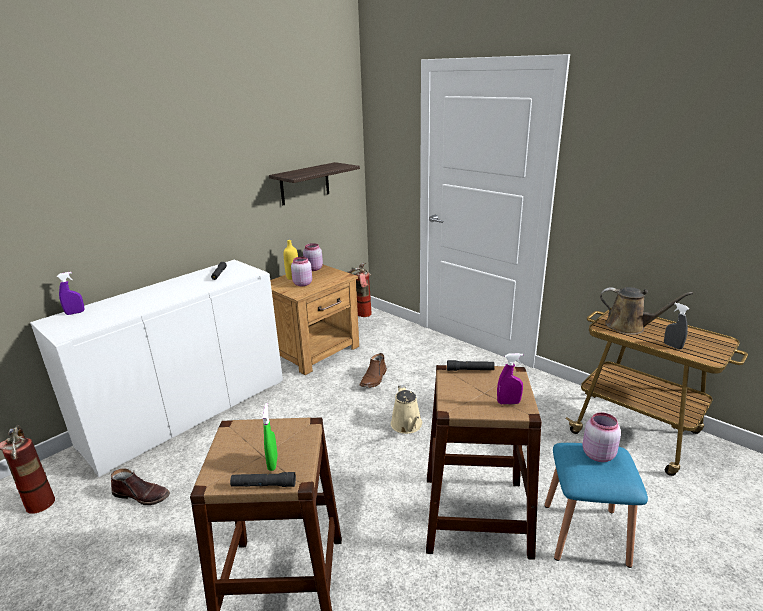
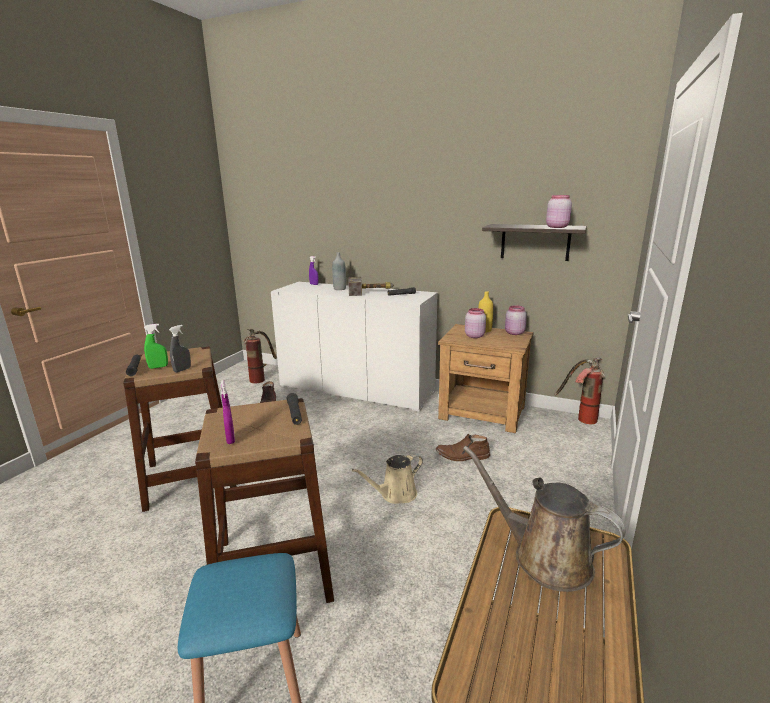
camera: 70 degrees right, 5 degrees down
pink jar [582,412,621,462] -> pink jar moved to [546,195,572,228]
brown watering can [600,287,693,335] -> brown watering can turned 120 degrees clockwise [463,446,626,592]
grey spray bottle [664,303,689,350] -> grey spray bottle moved to [169,325,191,372]
none -> grey bottle [332,252,346,290]
none -> hammer [348,277,394,296]

